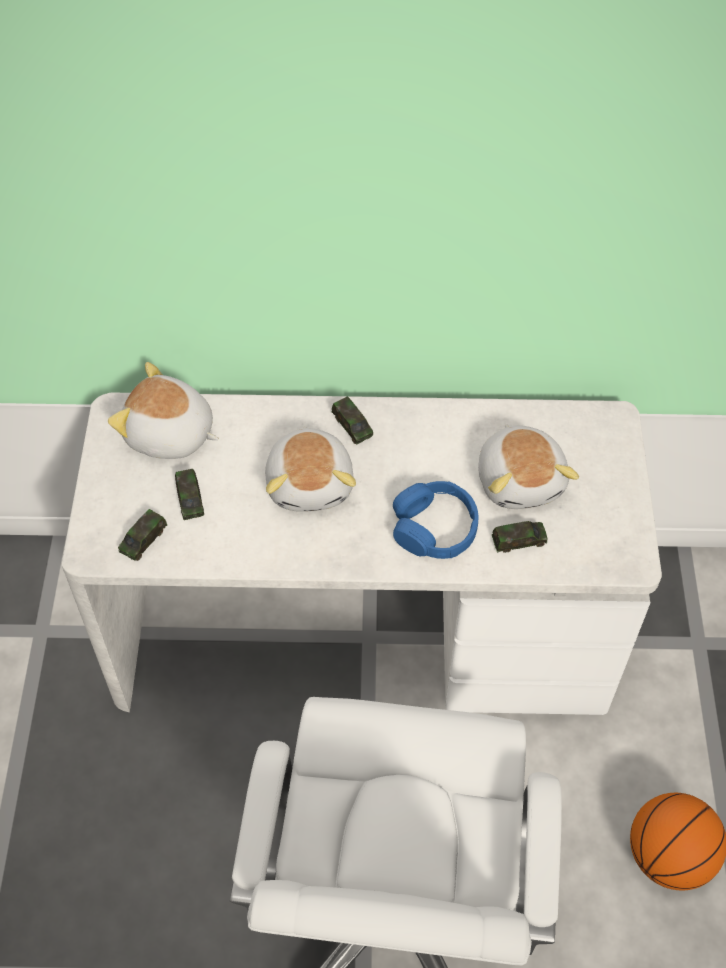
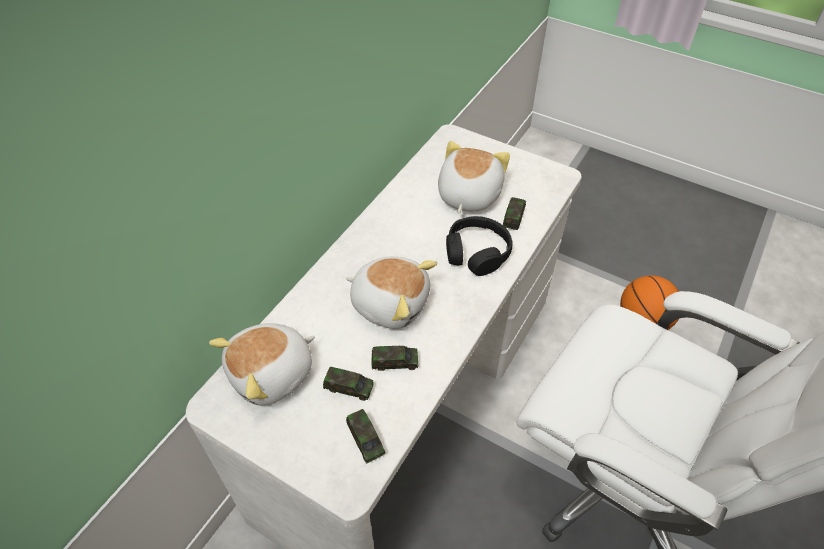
camera: 60 degrees left, 5 degrees down
toy car [332,397,373,444] -> toy car moved to [372,346,418,371]
blue headphones [393,481,478,559] -> black headphones [446,216,513,276]
plush toy [478,424,579,509] -> plush toy turned 90 degrees counterclockwise [438,141,510,213]

